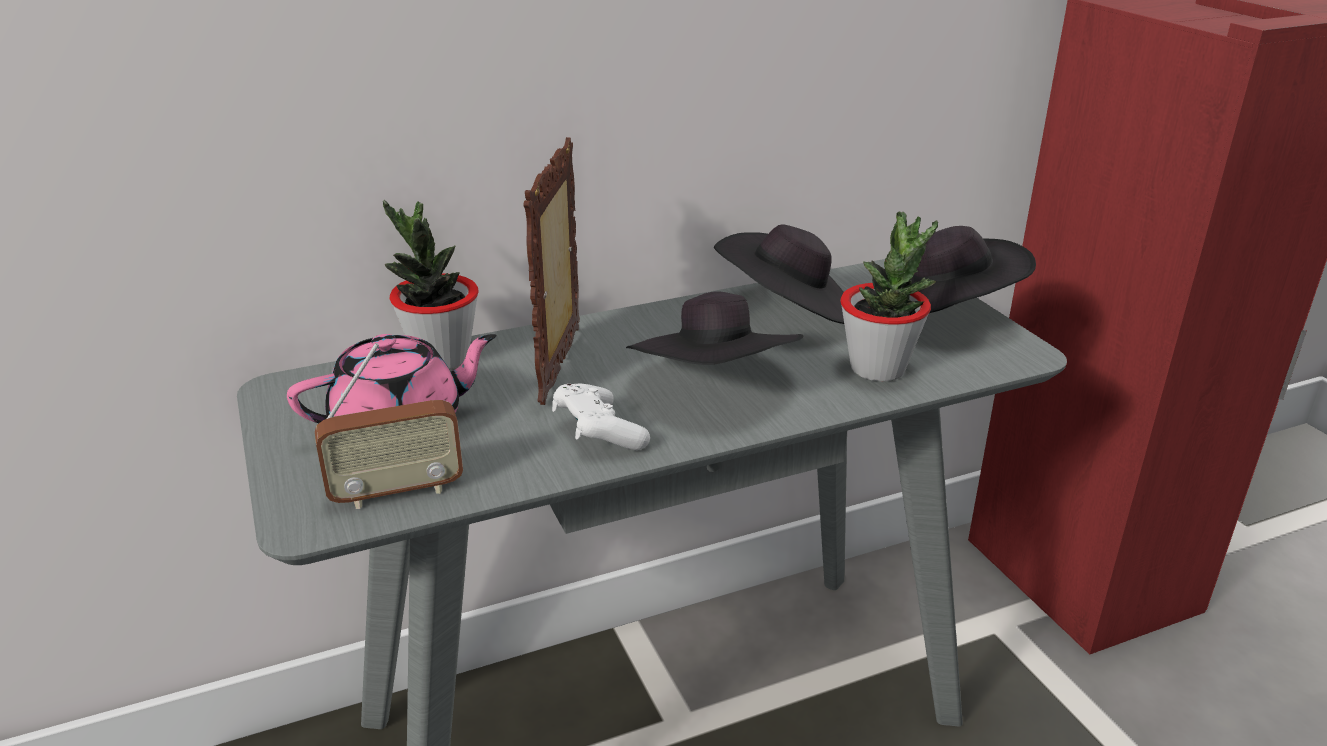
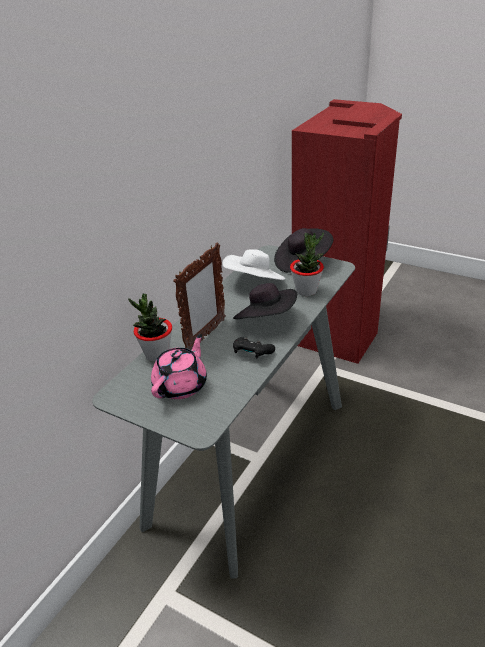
camera: 35 degrees left, 5 degrees up
radio [315,343,463,509] -> none
picture frame [523,137,580,405] -> picture frame turned 120 degrees counterclockwise [173,243,226,350]
white game controller [552,383,650,450] -> black game controller [233,337,275,358]
black hat [714,224,844,324] -> white hat [223,249,285,280]

